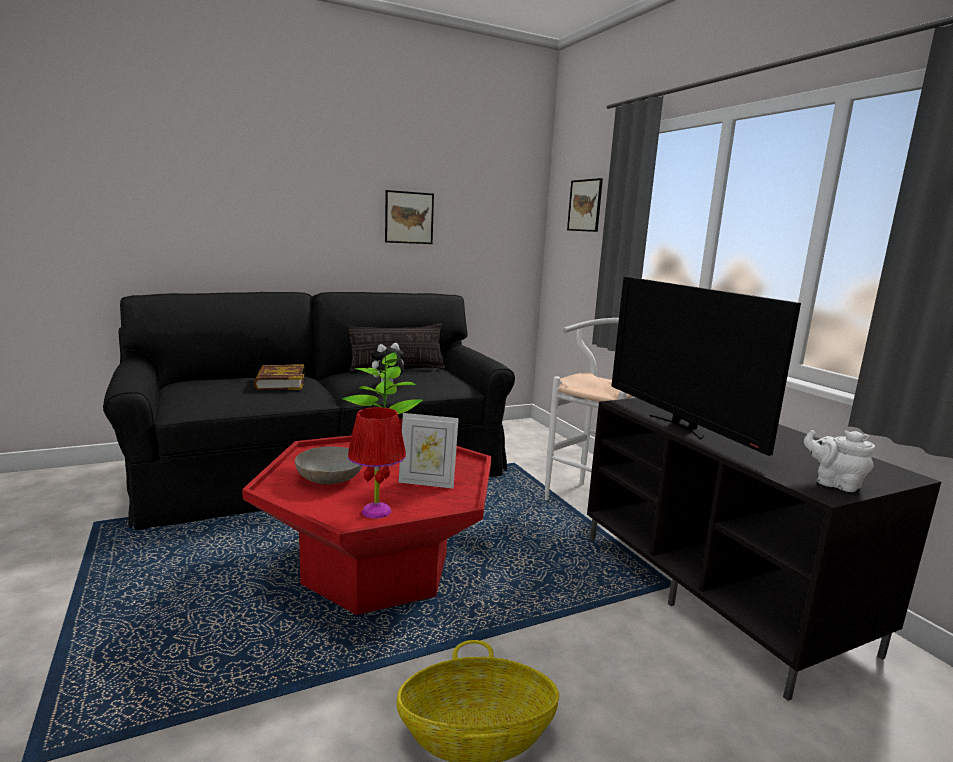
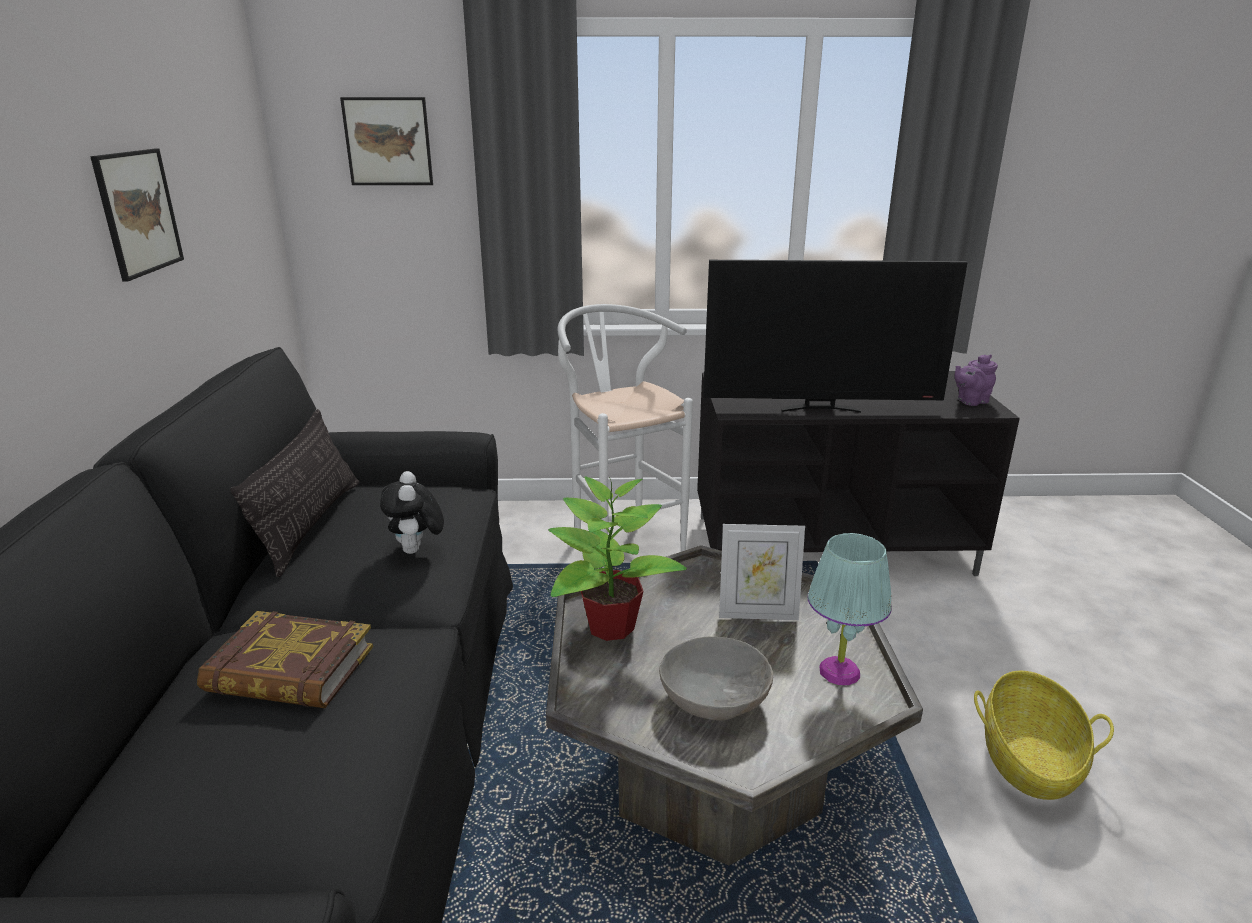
camera: 65 degrees left, 10 degrees up
red coffee table [242,435,491,615] -> grey coffee table [546,545,923,865]
red table lamp [348,407,406,519] -> turquoise table lamp [807,533,892,685]
picture frame [399,413,459,489] -> picture frame turned 60 degrees clockwise [719,524,805,620]
white teapot [804,430,875,492] -> purple teapot [954,354,998,406]

